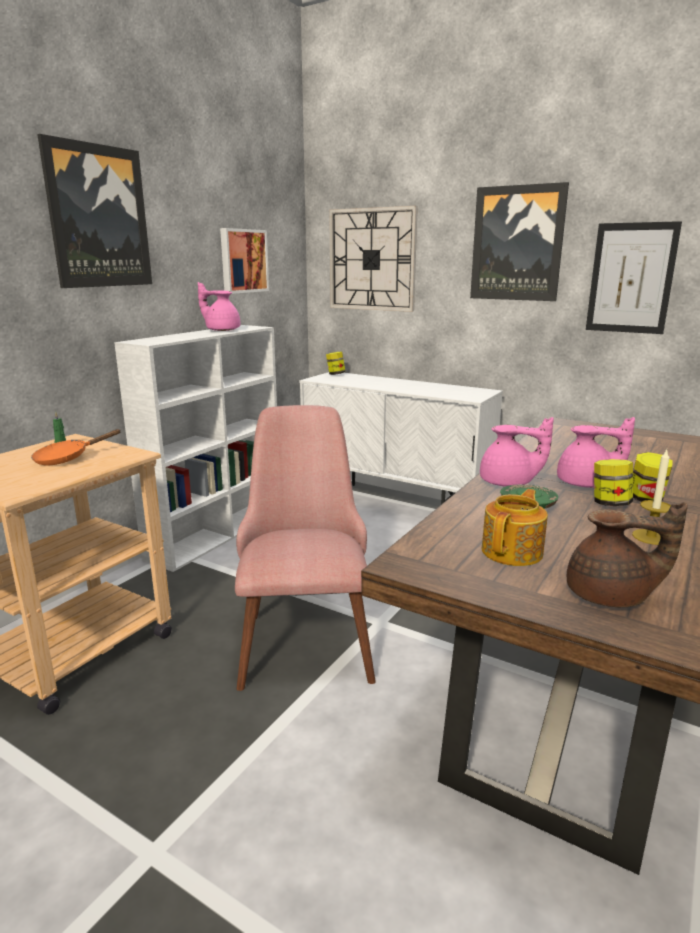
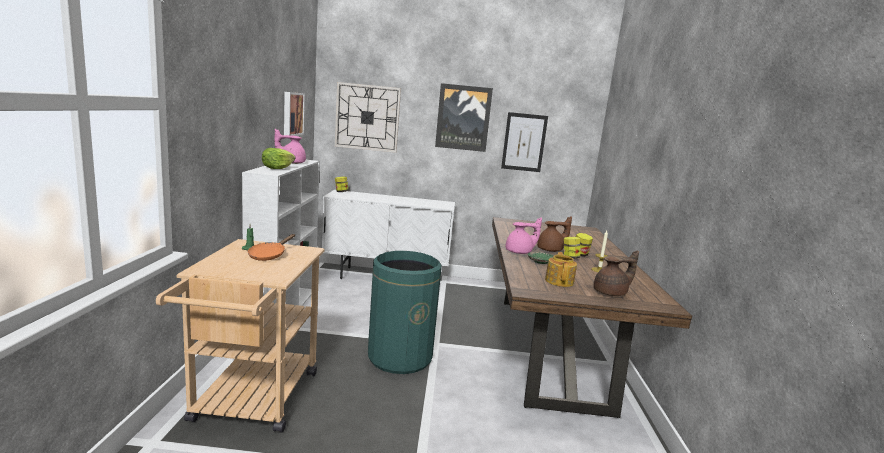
camera: 30 degrees left, 5 degrees down
picture [37,134,152,288] -> none
pink chair [235,405,376,691] -> green trash can [368,251,442,374]
pink teapot [557,417,635,488] -> brown teapot [537,216,572,252]
none -> lettuce [262,148,295,169]

